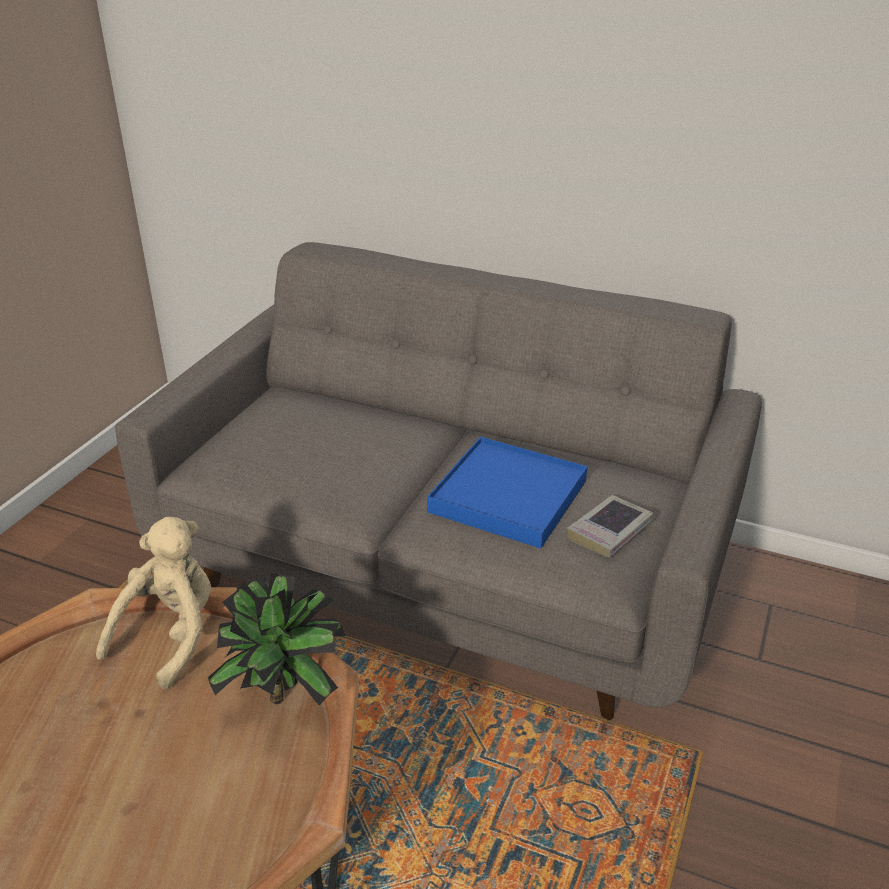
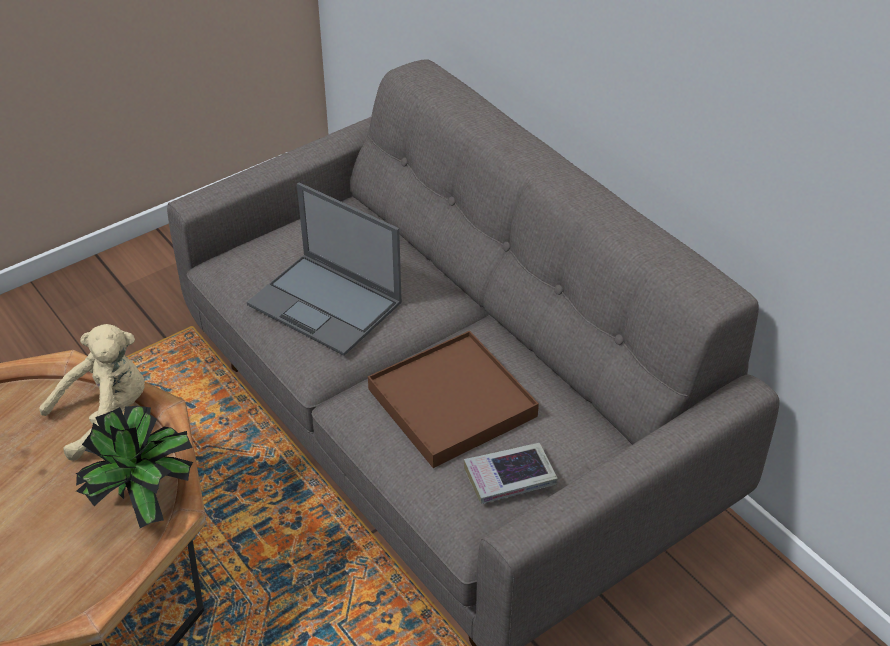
camera: 30 degrees right, 10 degrees up
blue tray [427,437,588,549] -> brown tray [368,331,539,468]
none -> laptop [247,182,402,356]

